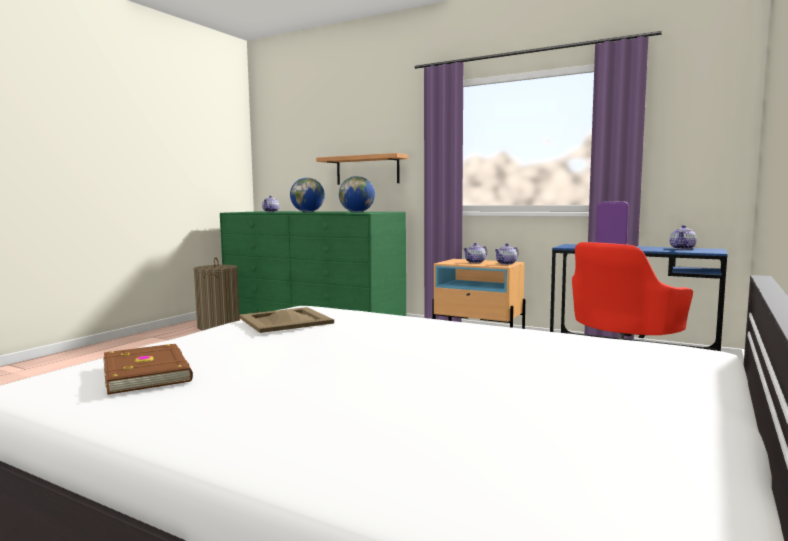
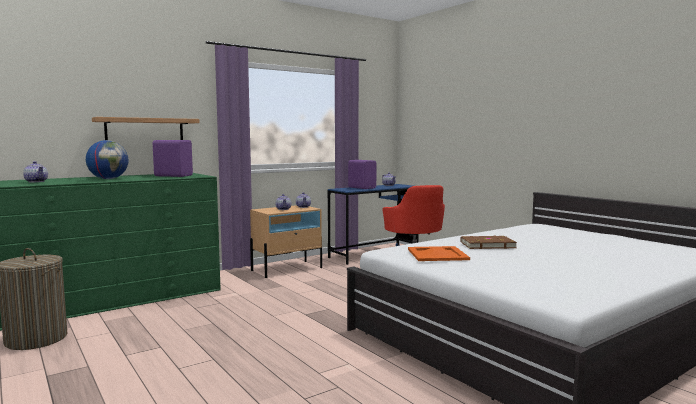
camera: 65 degrees left, 0 degrees up
brown book [103,344,193,395] -> brown book moved to [460,236,517,249]
beige tray [239,307,334,333] -> orange tray [408,246,470,261]
globe [339,176,375,212] -> purple speaker [153,140,193,177]

